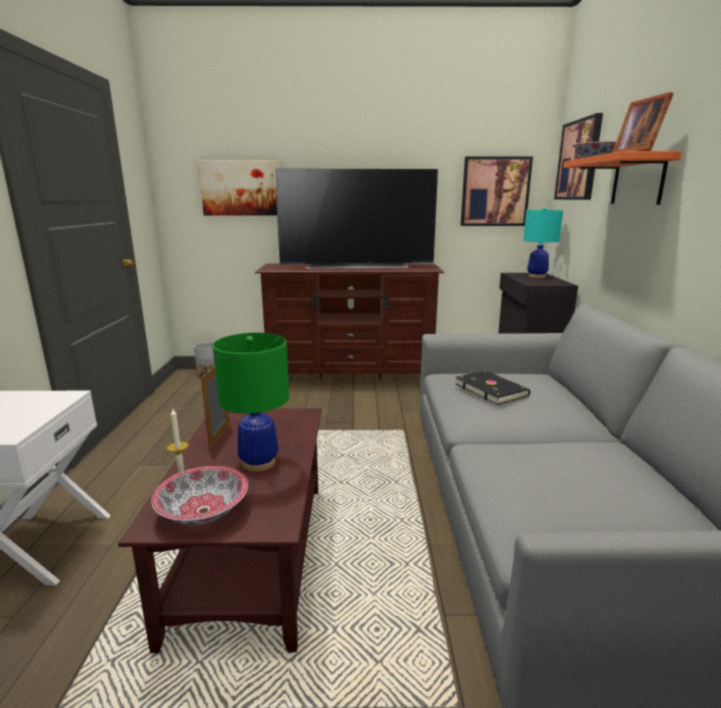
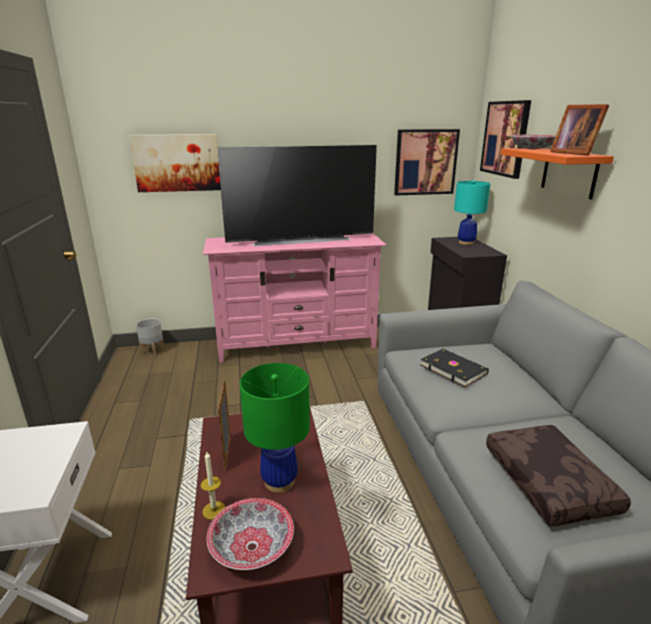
camera: 10 degrees left, 5 degrees up
brown tv stand [255,263,444,379] -> pink tv stand [203,233,387,362]
none -> brown pillow [486,425,631,527]

